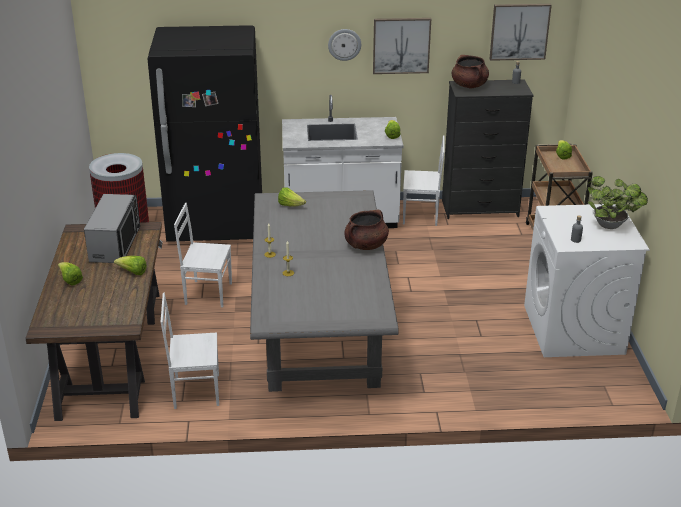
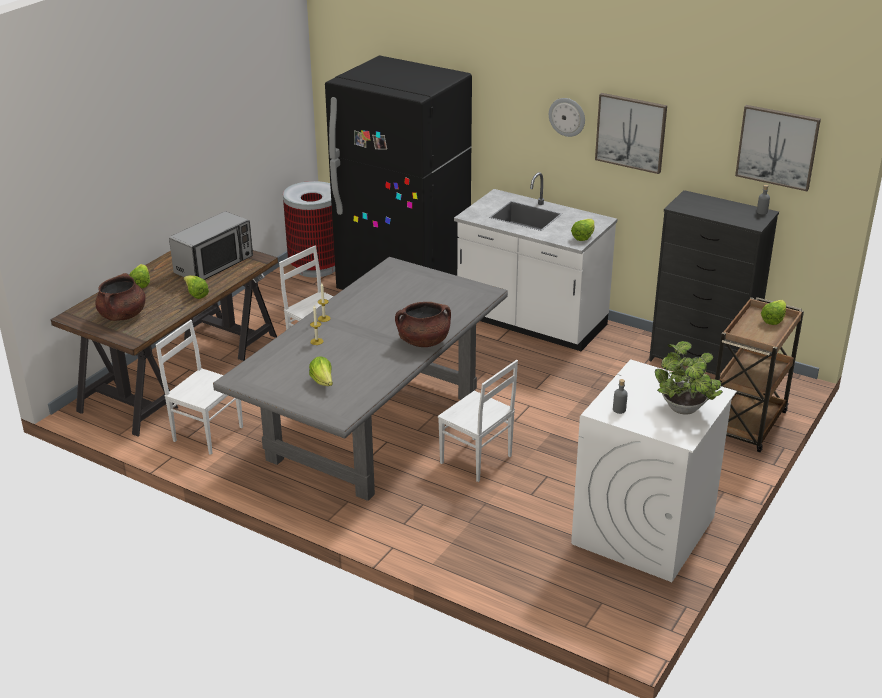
camera: 35 degrees right, 0 degrees up
lettuce [278,187,306,207] -> lettuce moved to [309,357,333,386]
white chair [403,135,445,226] -> white chair moved to [438,360,518,482]
brown cooking pot [452,55,489,88] -> brown cooking pot moved to [95,273,146,321]

